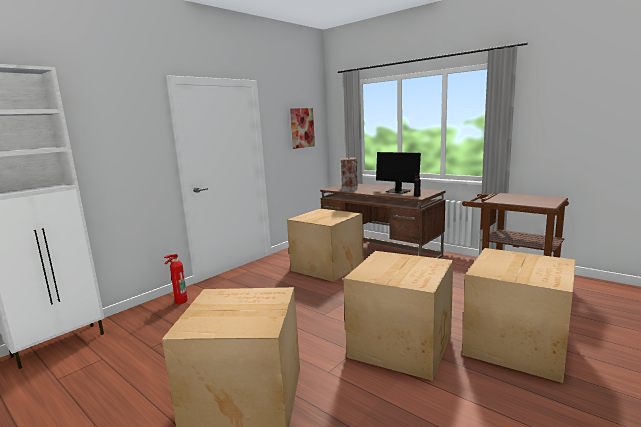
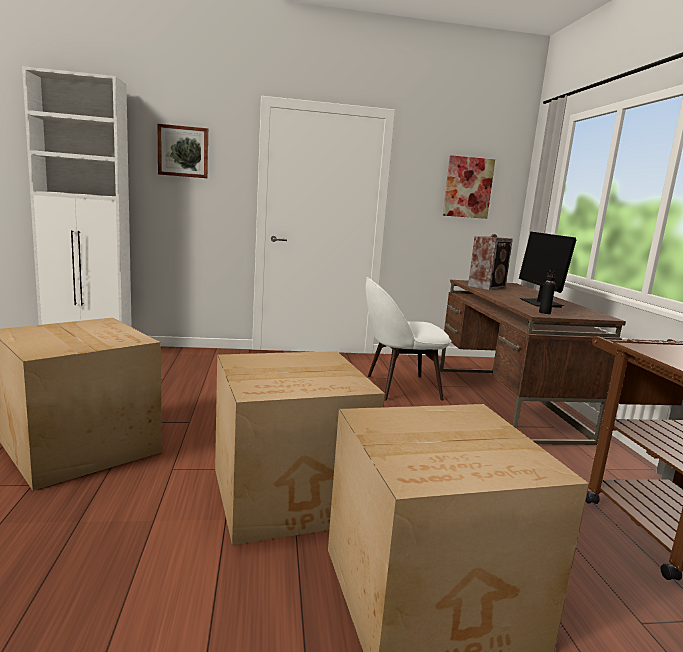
camera: 40 degrees right, 0 degrees up
fire extinguisher [164,254,188,304] -> none
cardboard box [287,208,364,282] -> white chair [366,277,451,401]
none -> picture [158,124,208,178]

